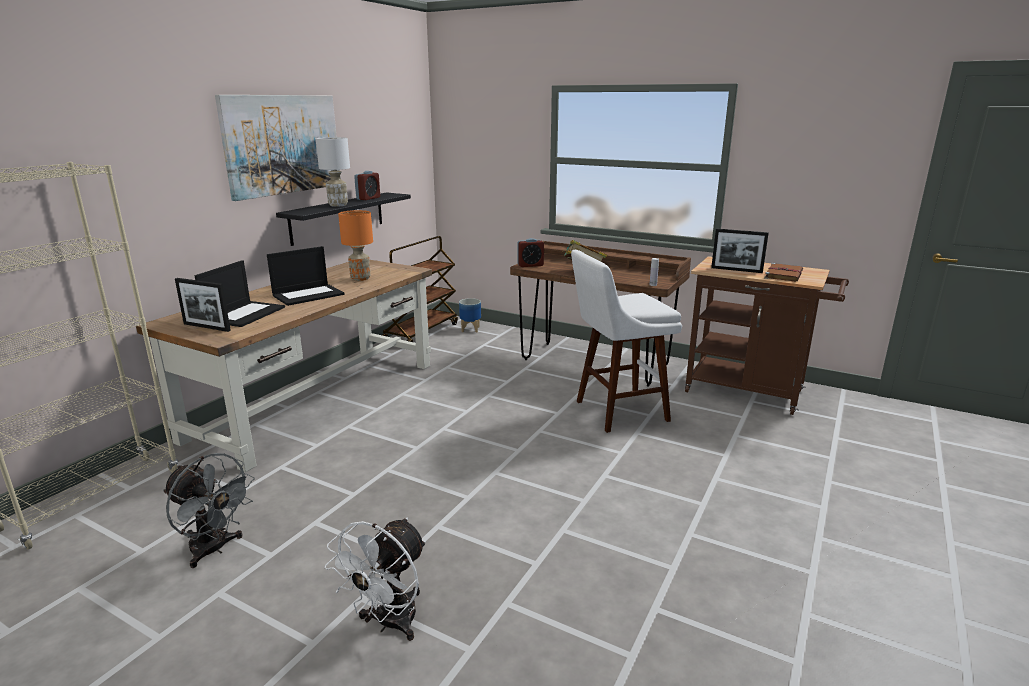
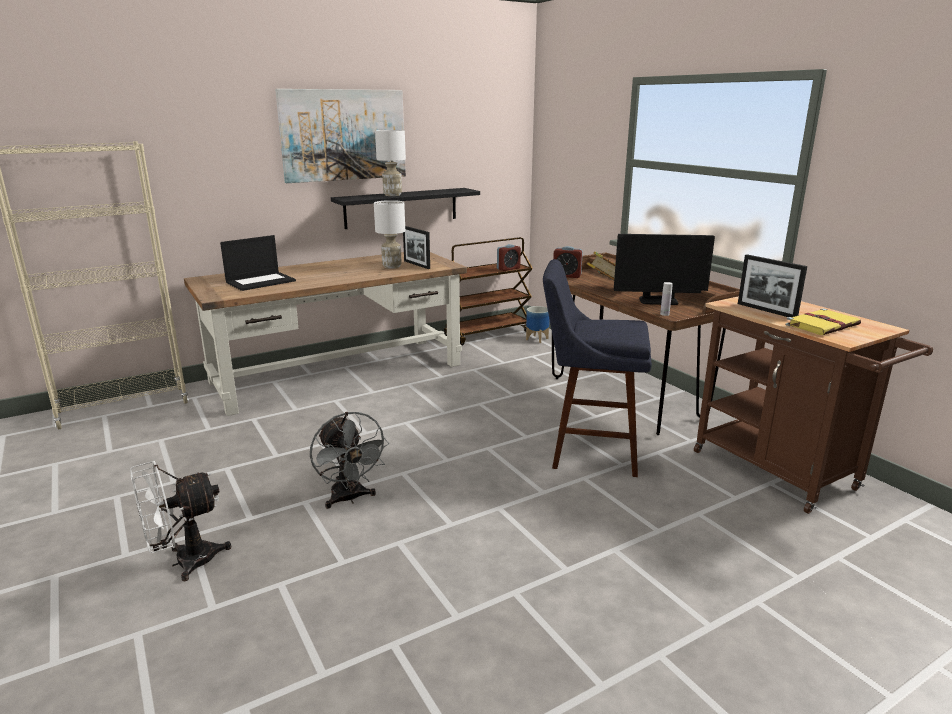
camera: 30 degrees right, 0 degrees up
grey fan [163,453,255,568] -> grey fan moved to [310,412,389,509]
picture frame [175,278,231,332] -> picture frame moved to [403,226,430,269]
laptop [267,246,345,306] -> none
orange table lamp [338,210,373,281] -> white table lamp [374,200,405,269]
alarm clock [354,171,380,200] -> alarm clock moved to [497,244,521,271]
white stool [571,250,682,433] -> blue stool [543,259,652,477]
brown book [764,263,803,282] -> yellow book [786,308,861,335]
none -> monitor [614,234,715,305]

